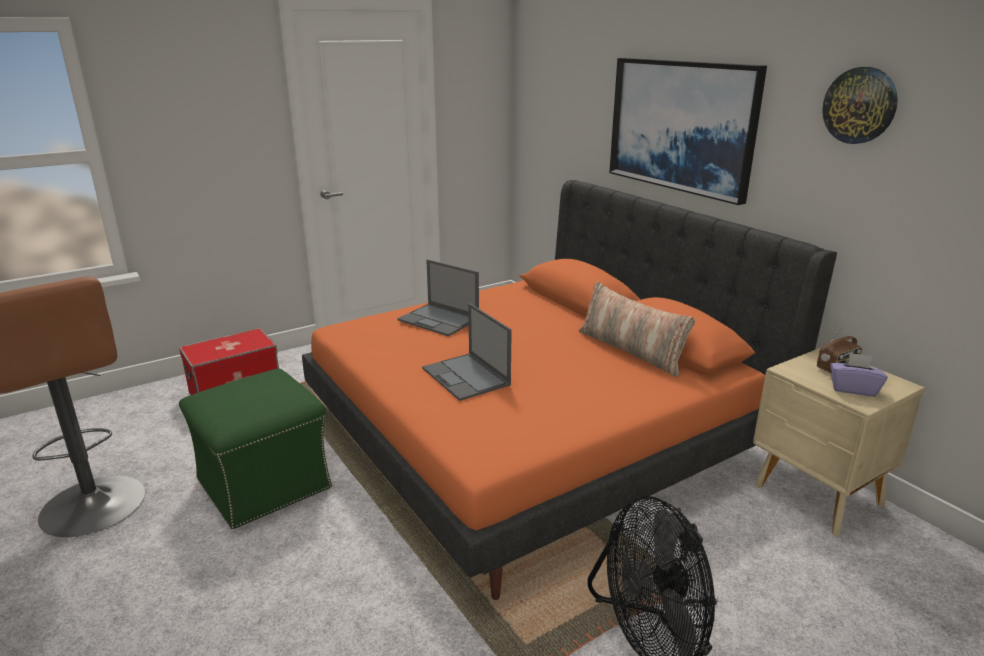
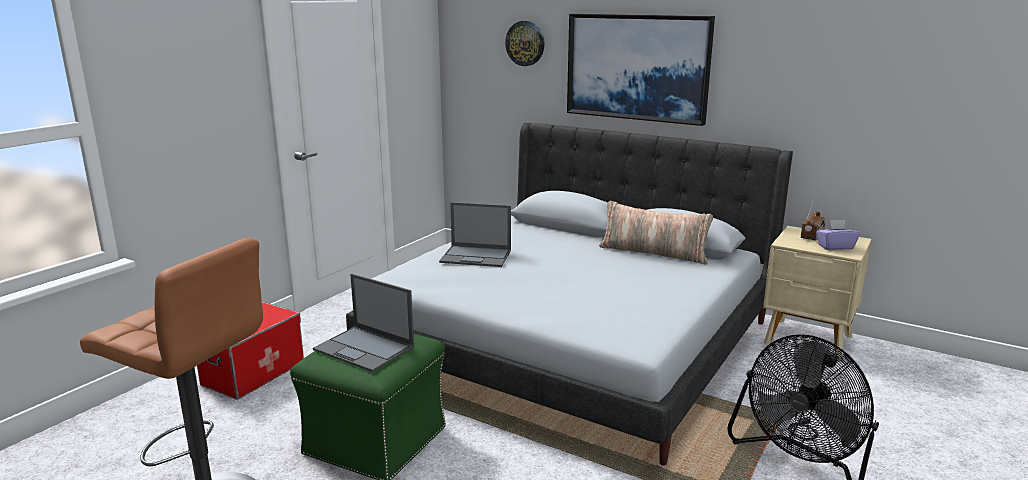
camera: 25 degrees left, 5 degrees down
orange bed [302,180,837,600] -> grey bed [346,123,793,465]
laptop [422,303,512,401] -> laptop moved to [313,274,414,372]
wall clock [822,67,898,144] -> wall clock moved to [505,21,545,66]

